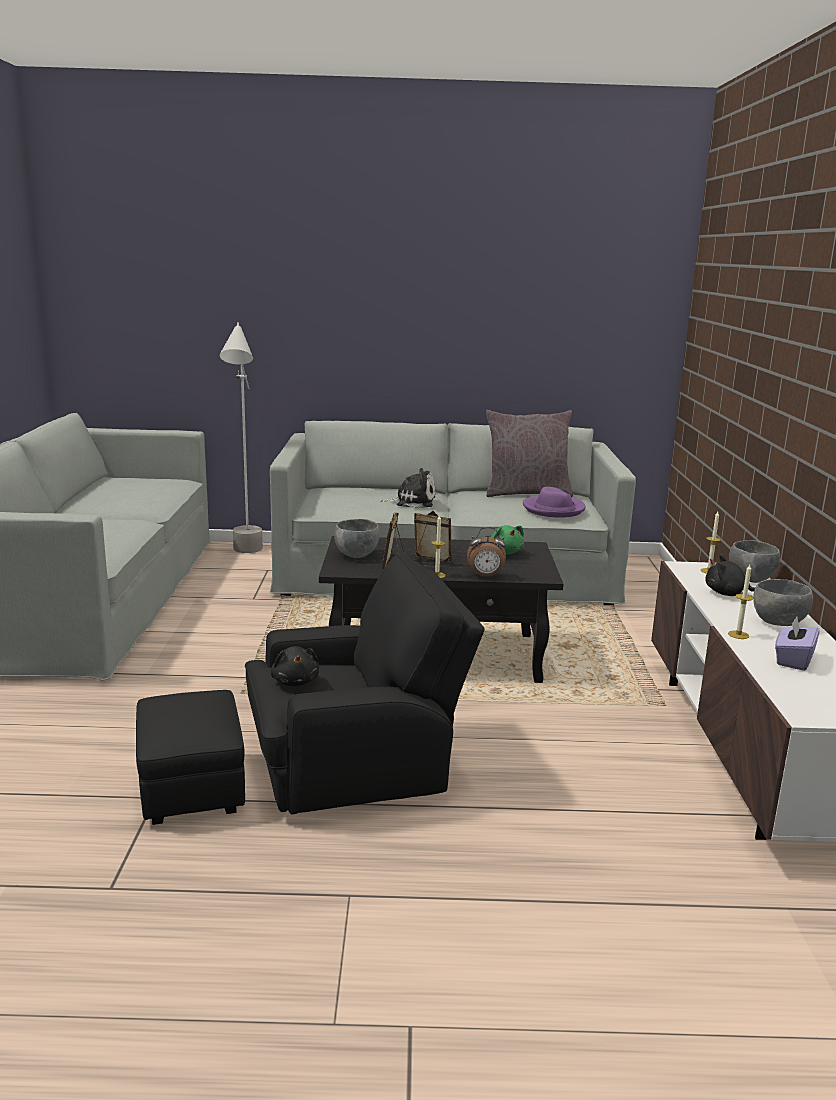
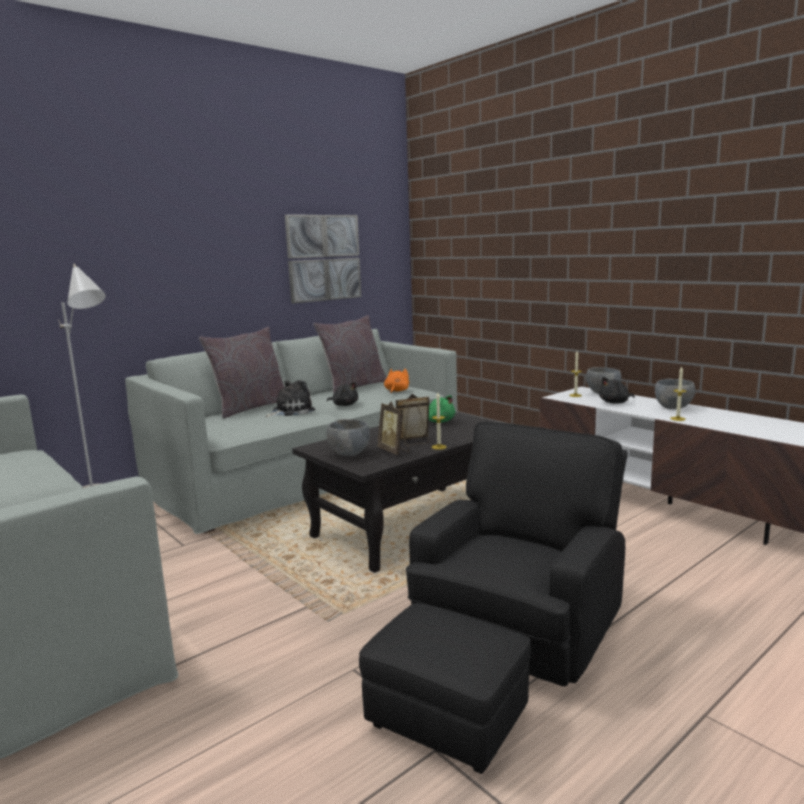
camera: 40 degrees left, 5 degrees down
black plush toy [270,646,319,686] -> black plush toy moved to [327,382,358,406]
alarm clock [467,527,506,578] -> none
purple hat [523,487,586,518] -> orange plush toy [384,369,409,393]
purple tissue box [775,617,820,671] -> none
none -> grey pillow [199,327,285,418]
none -> picture [285,215,361,304]

